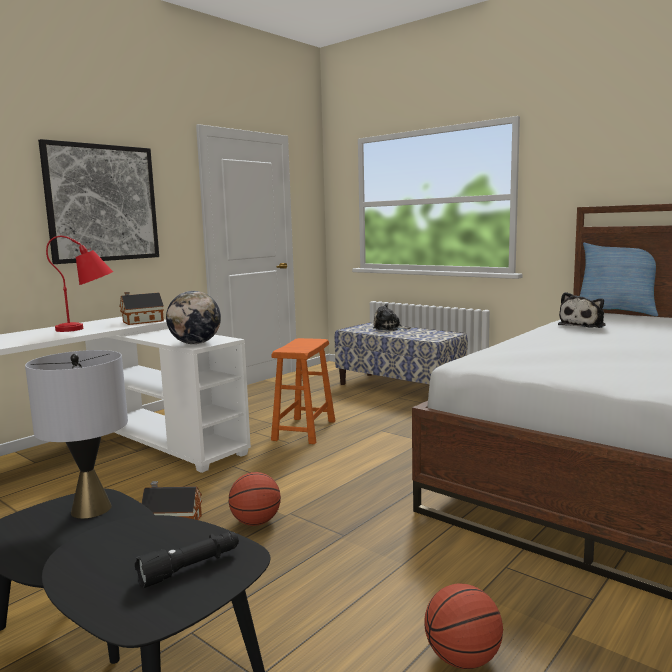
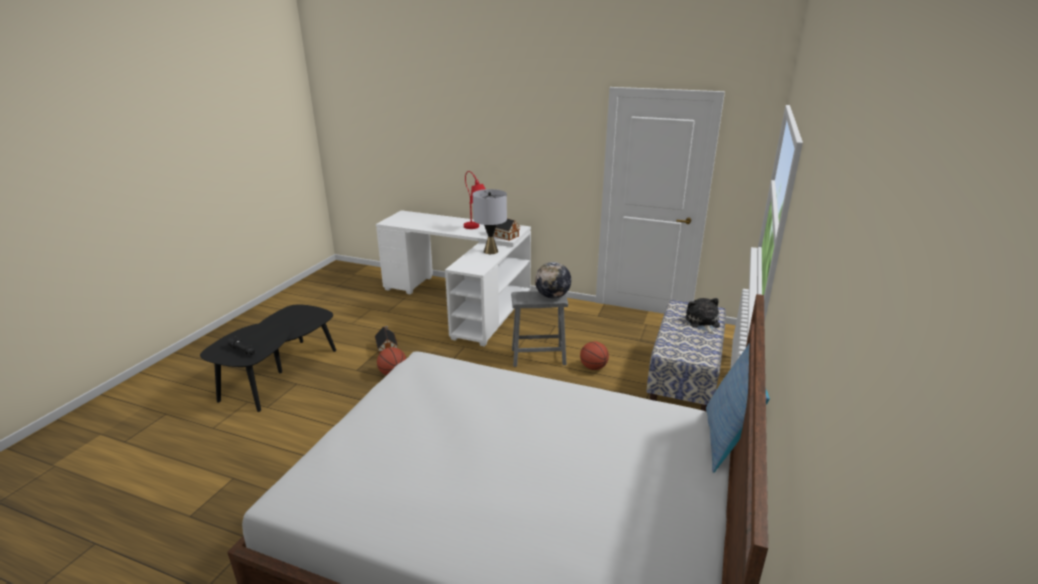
camera: 70 degrees right, 15 degrees up
grey table lamp [25,350,128,519] -> grey table lamp moved to [473,189,507,254]
picture [38,139,159,264] -> none
globe [166,291,221,344] -> globe moved to [535,262,571,299]
orange stool [271,338,335,444] -> grey stool [511,292,568,367]
basketball [424,583,503,669] -> basketball moved to [580,341,609,370]
plush toy [558,292,606,328] -> none

